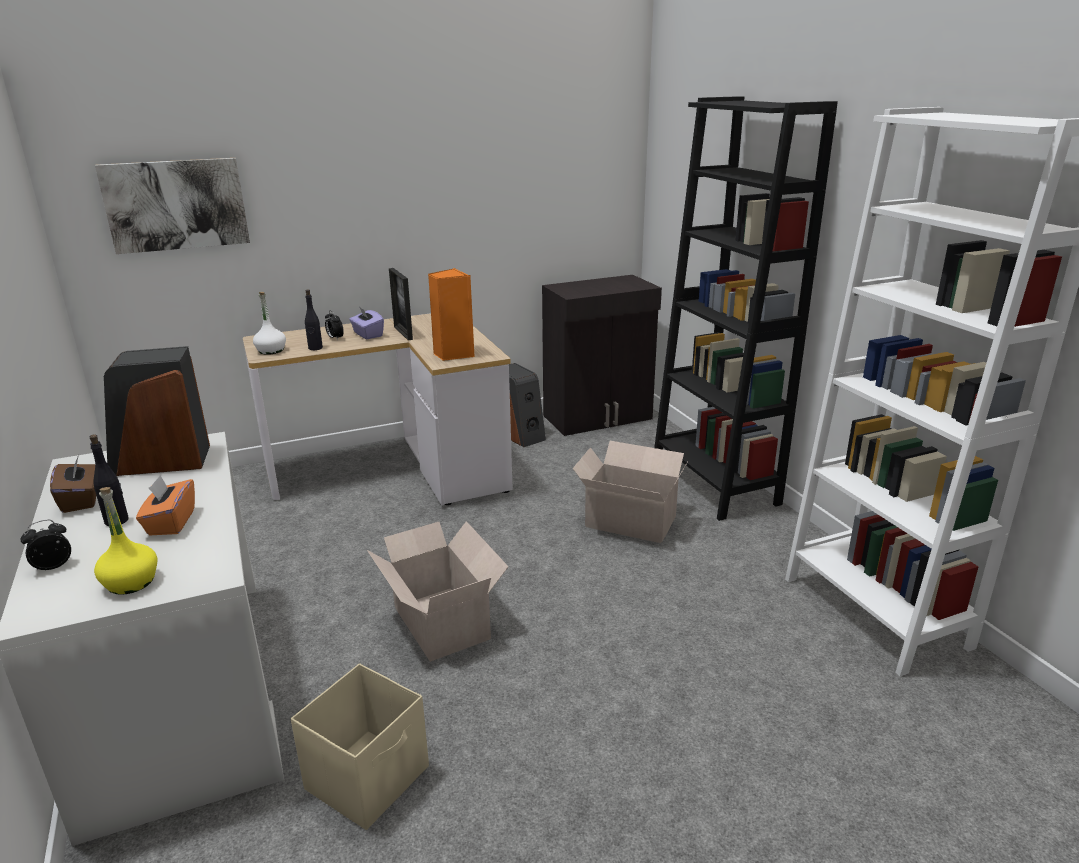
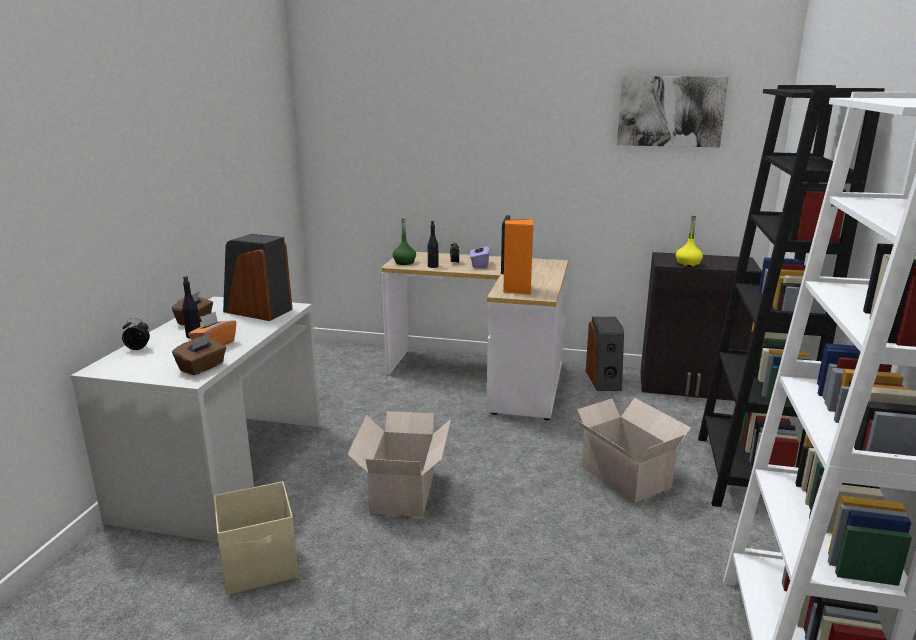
camera: 35 degrees right, 5 degrees down
yellow bottle [94,487,158,595] -> yellow bottle moved to [676,216,703,267]
picture [95,158,250,254] -> picture moved to [617,76,729,147]
white bottle [253,292,286,355] -> green bottle [392,218,416,265]
none -> brown tissue box [172,334,226,375]

